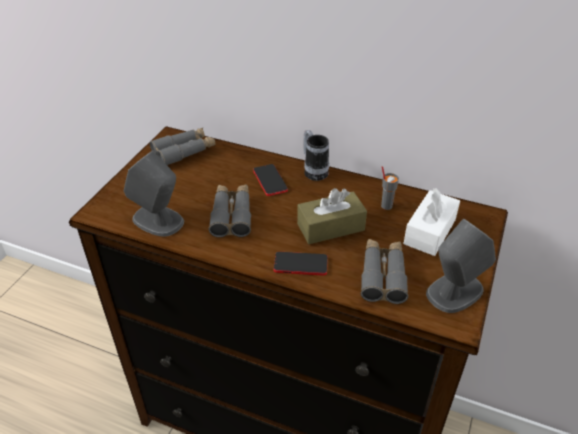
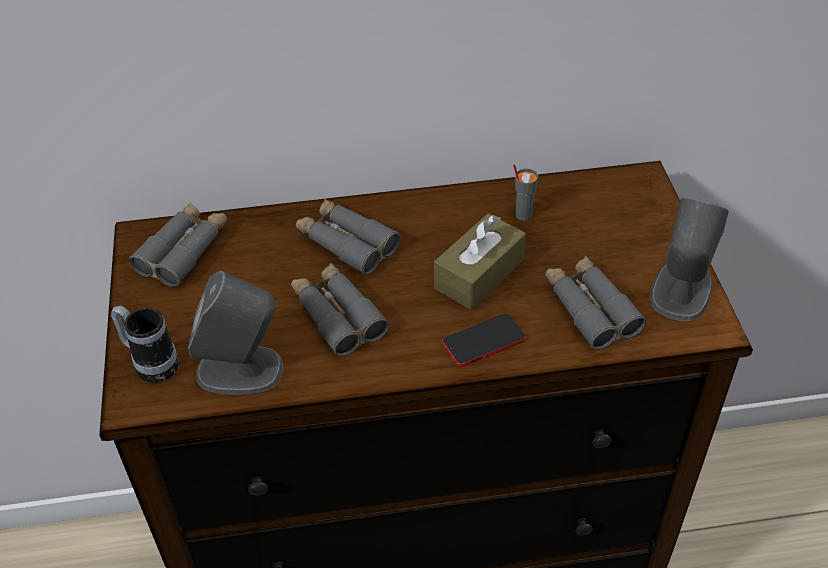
camera: 30 degrees left, 5 degrees up
phone [253,164,288,196] -> grey binoculars [296,199,400,275]
mug [304,130,329,181] -> mug moved to [111,305,179,383]
white tissue box [404,188,460,256] -> none

